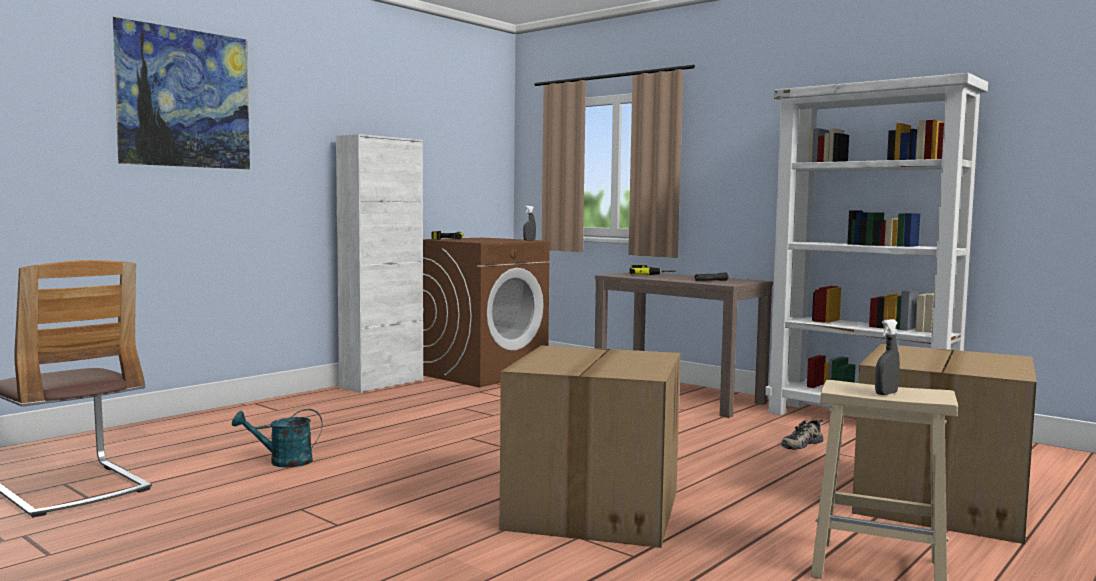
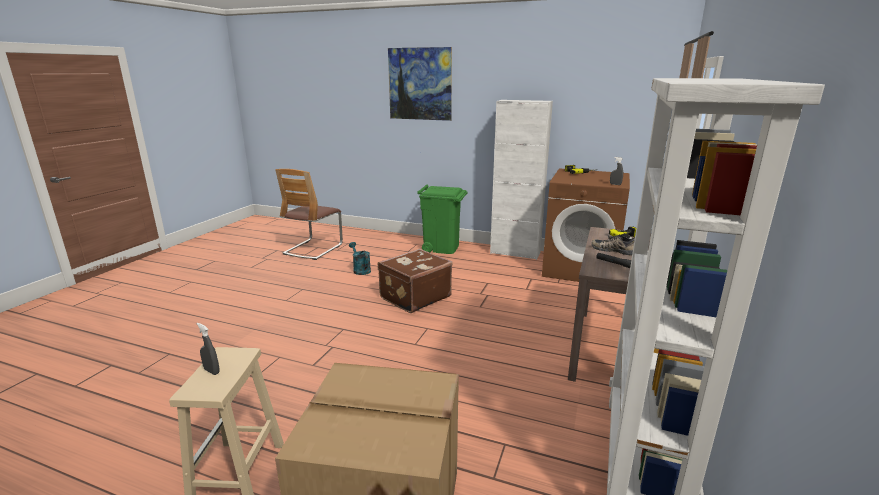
camera: 70 degrees right, 15 degrees up
cardboard box [500,345,681,548] -> none
shoe [781,419,823,450] -> shoe moved to [591,234,635,256]
none -> brown suitcase [378,248,452,313]
none -> green trash can [417,185,467,254]

